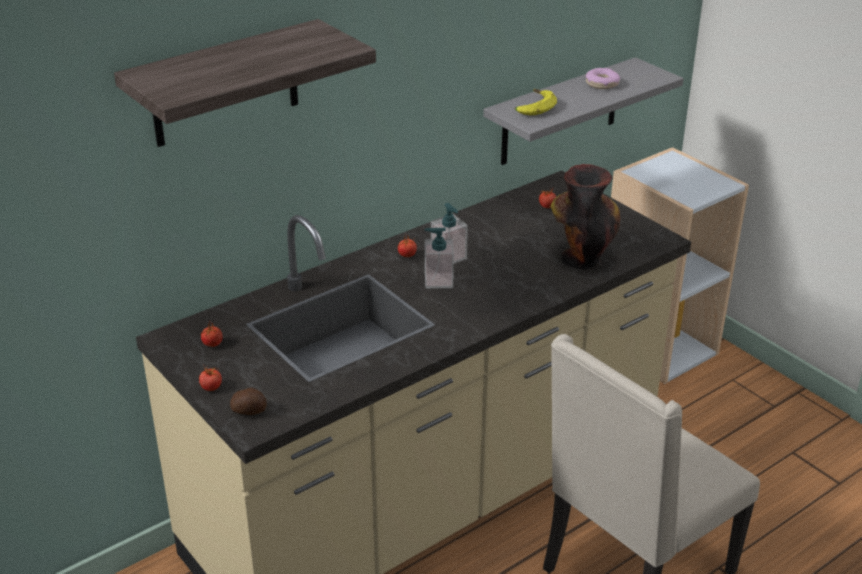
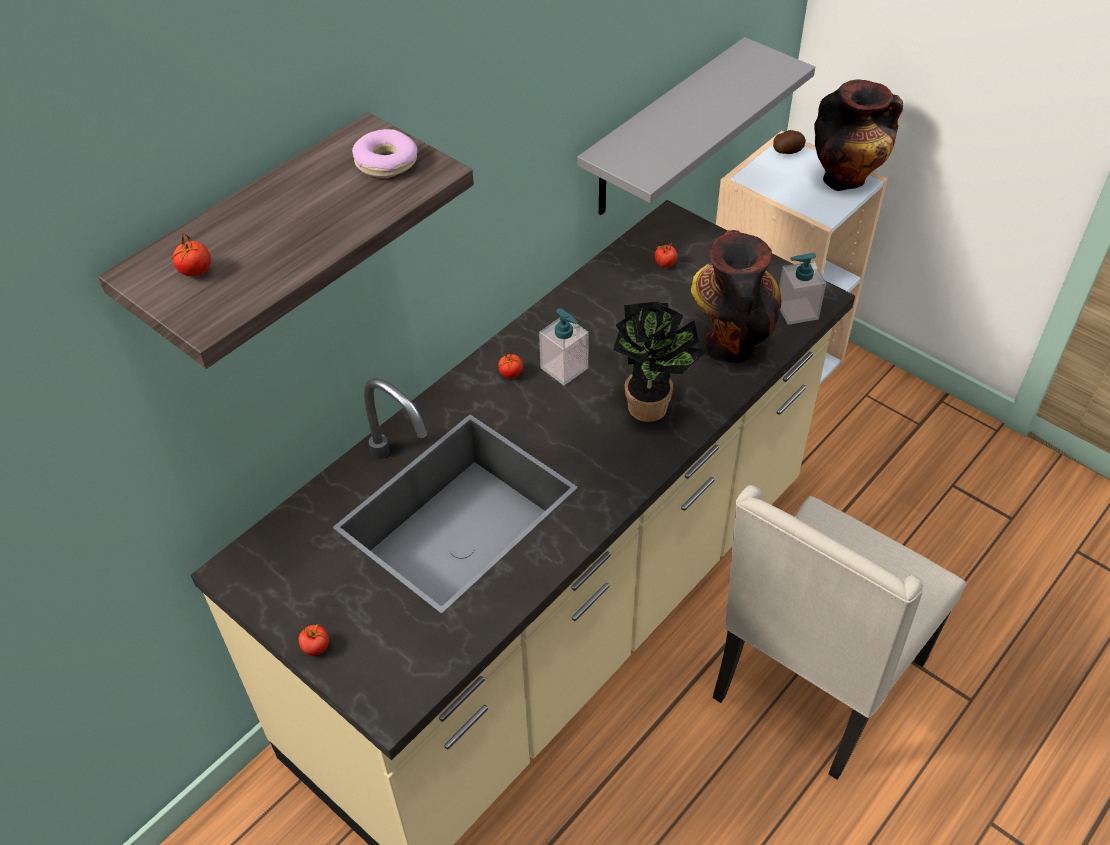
camera: 10 degrees left, 15 degrees up
tomato [201,320,223,347] -> tomato moved to [172,231,211,276]
potato [230,388,267,415] -> potato moved to [773,130,806,154]
soap dispenser [425,228,454,288] -> soap dispenser moved to [779,253,826,325]
banana [515,89,557,115] -> none
donut [586,68,620,89] -> donut moved to [352,129,417,178]
none -> potted plant [613,301,709,422]
none -> vase [814,79,904,191]

